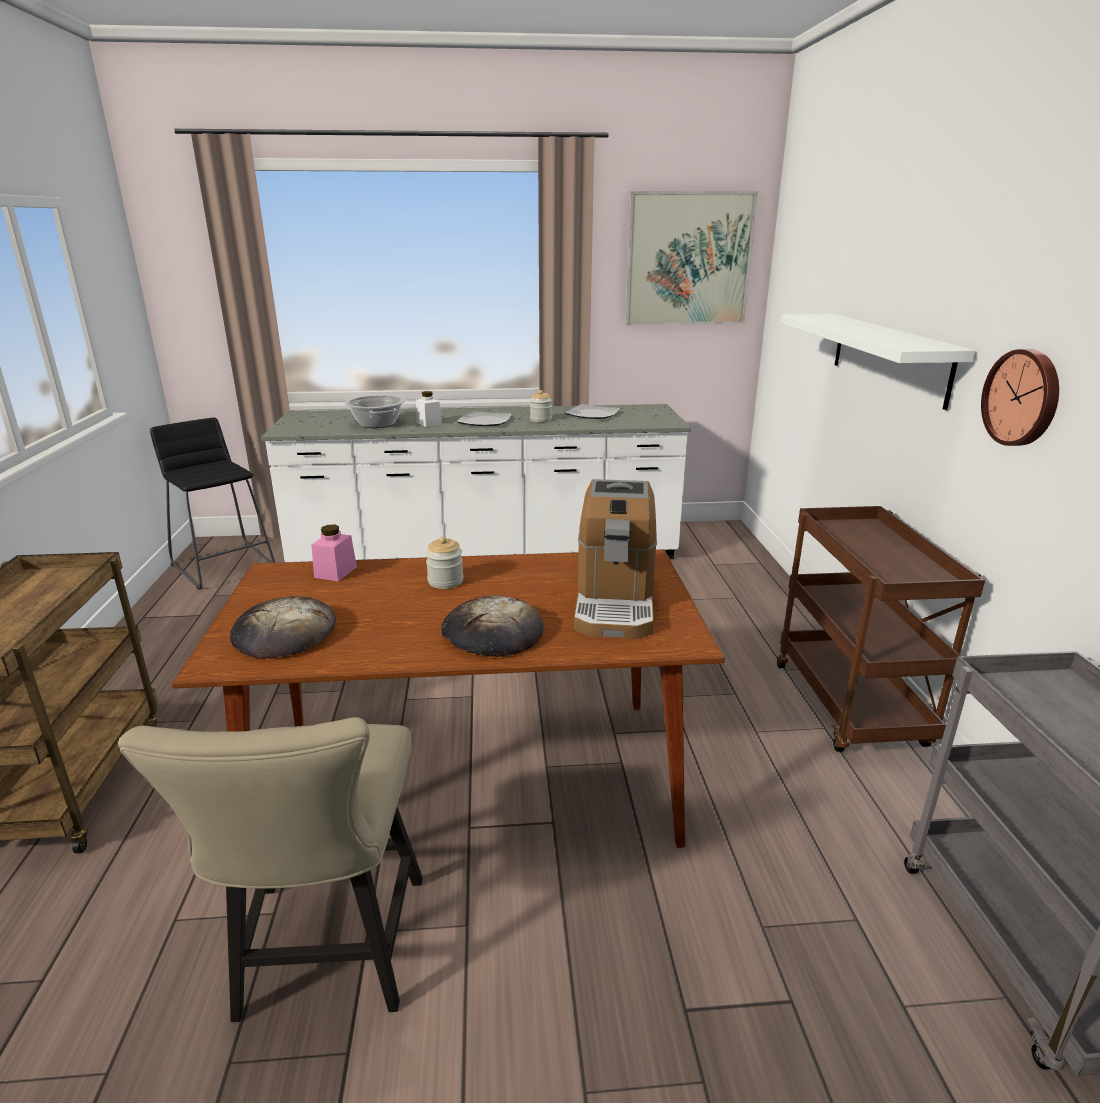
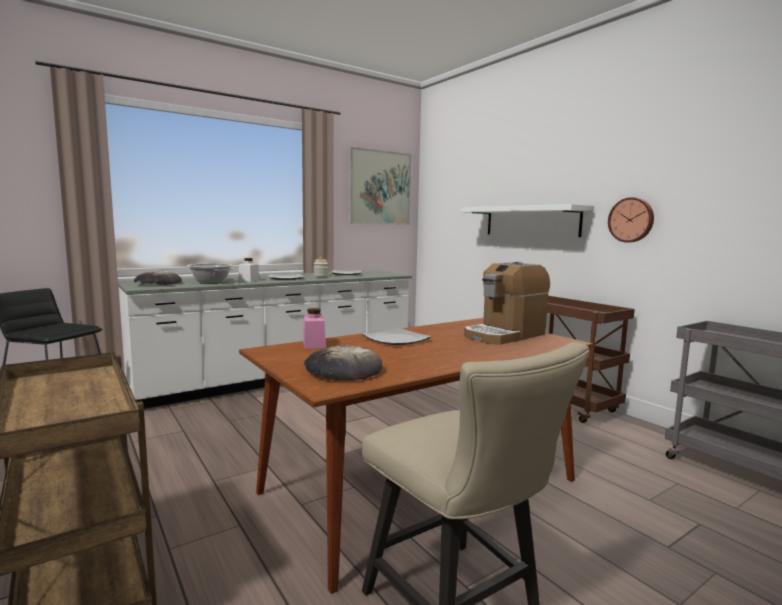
camera: 30 degrees left, 15 degrees down
jar [426,537,463,589] -> plate [362,328,431,345]
bread [441,595,544,657] -> bread moved to [134,270,182,285]
coffee machine [574,479,657,639] -> coffee machine turned 75 degrees clockwise [464,262,550,345]

